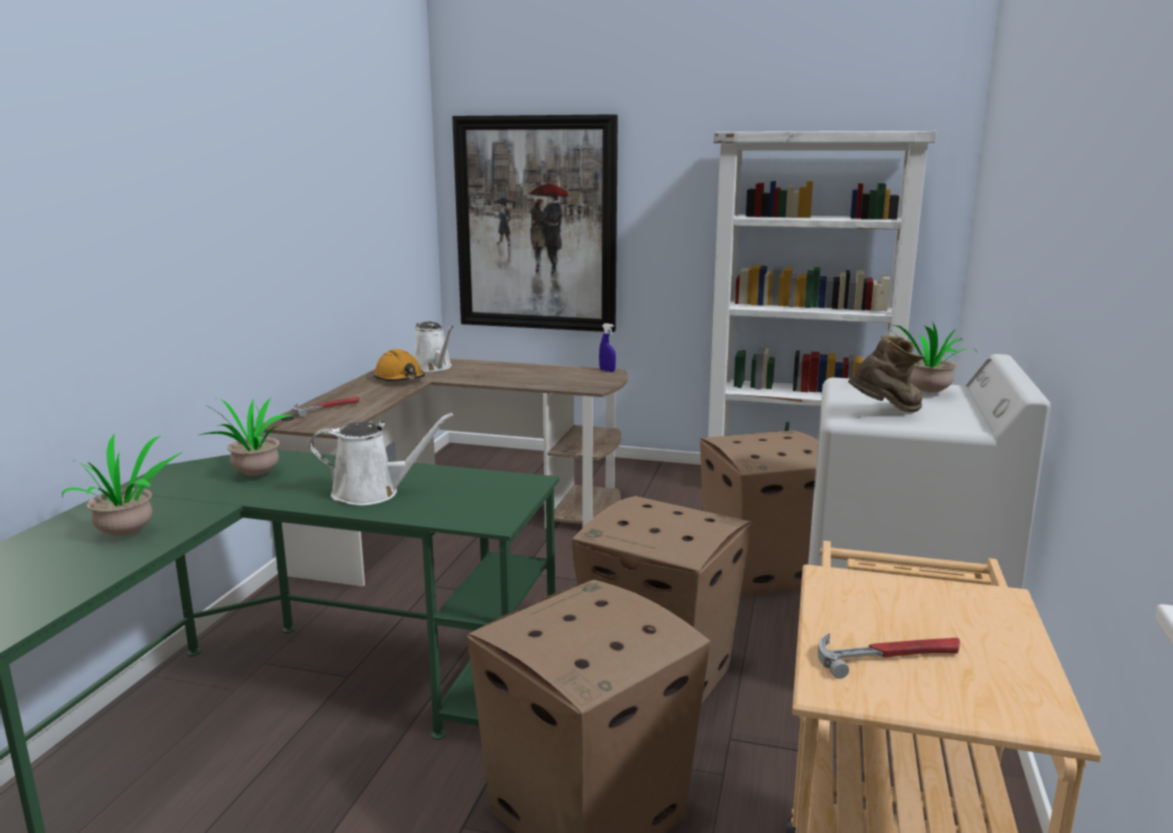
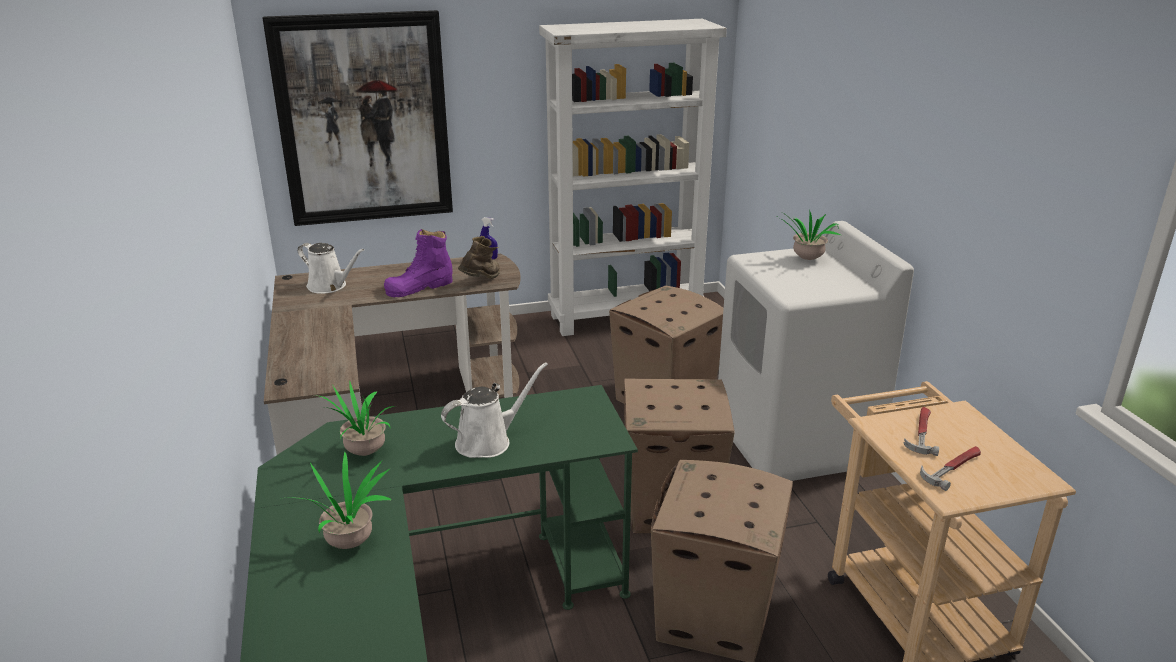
camera: 30 degrees left, 10 degrees up
hammer [292,397,359,417] -> hammer moved to [903,407,939,456]
orange hard hat [374,349,425,381] -> none
brown boot [848,335,925,413] -> brown boot moved to [458,236,500,279]
none -> purple boot [384,229,453,297]

